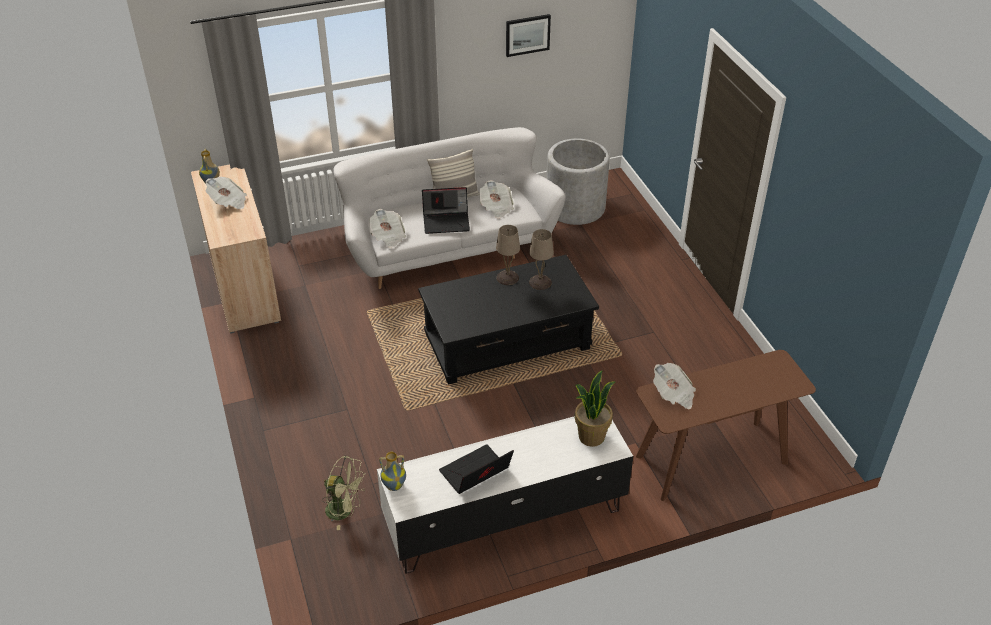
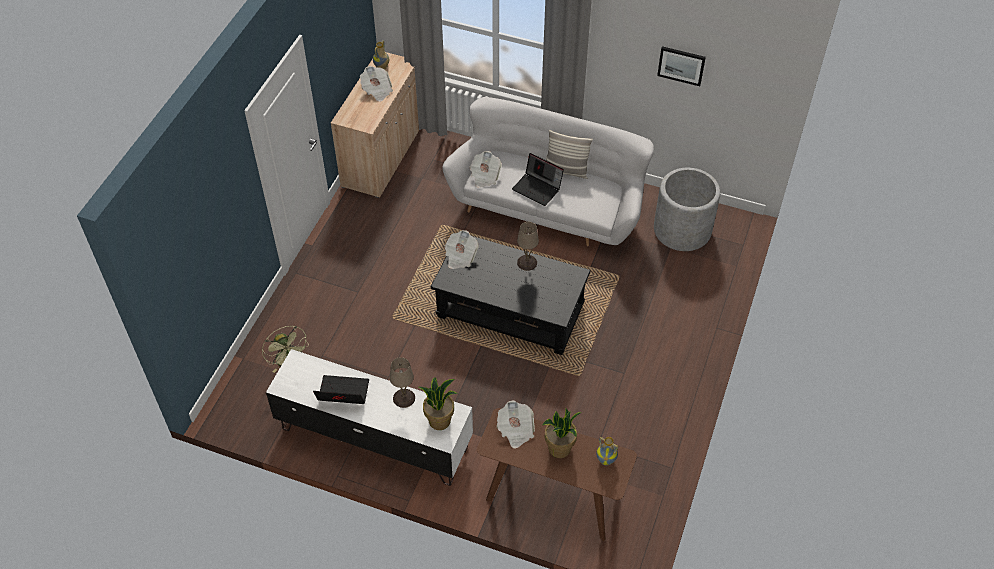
camera: 40 degrees right, 10 degrees up
vase [379,452,406,491] -> vase moved to [596,437,618,466]
newspaper [479,180,514,219] -> newspaper moved to [444,230,479,269]
beige table lamp [529,229,554,290] -> beige table lamp moved to [390,357,415,408]
none -> potted plant [542,408,582,458]

